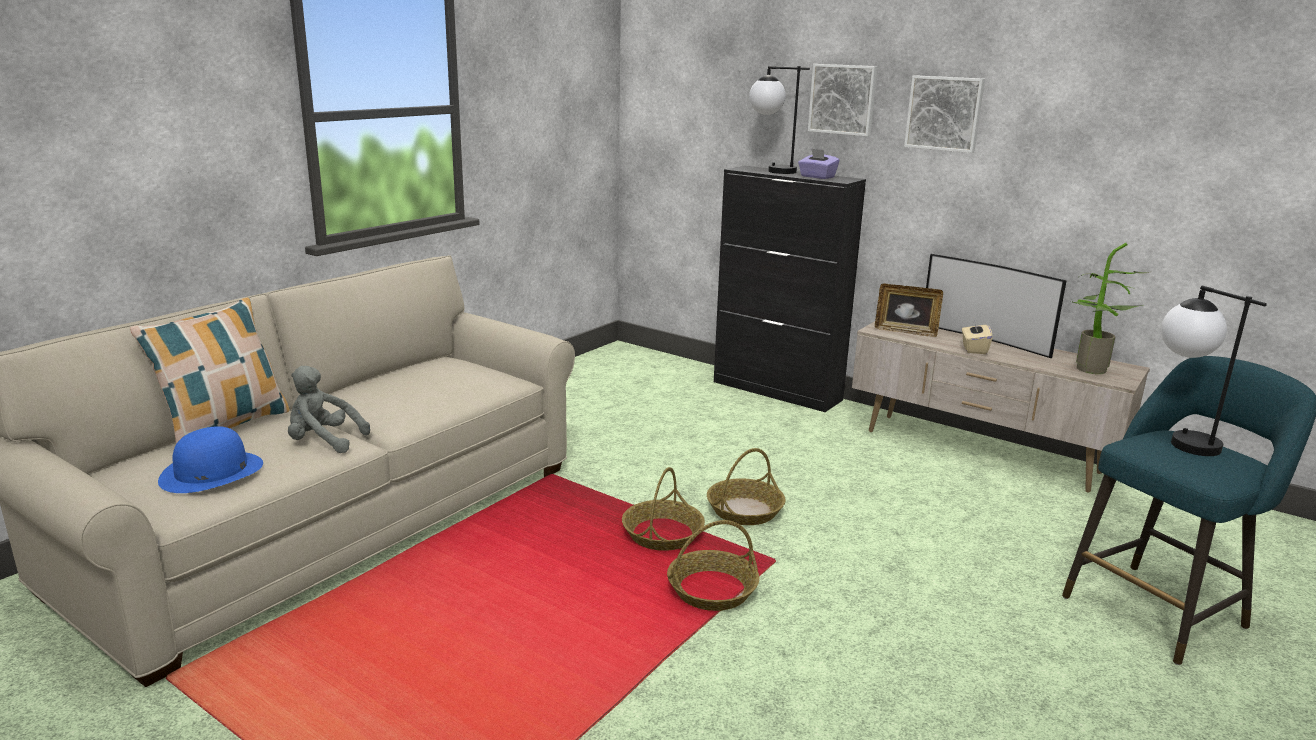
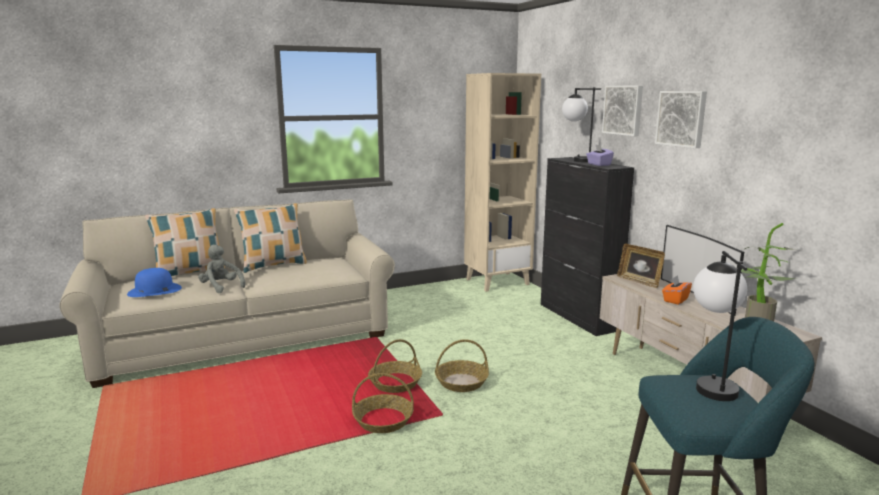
camera: 30 degrees right, 5 degrees down
beige tissue box [962,320,992,354] -> orange tissue box [662,275,692,305]
none -> pillow [234,203,307,273]
none -> beige bookcase [464,73,541,292]

